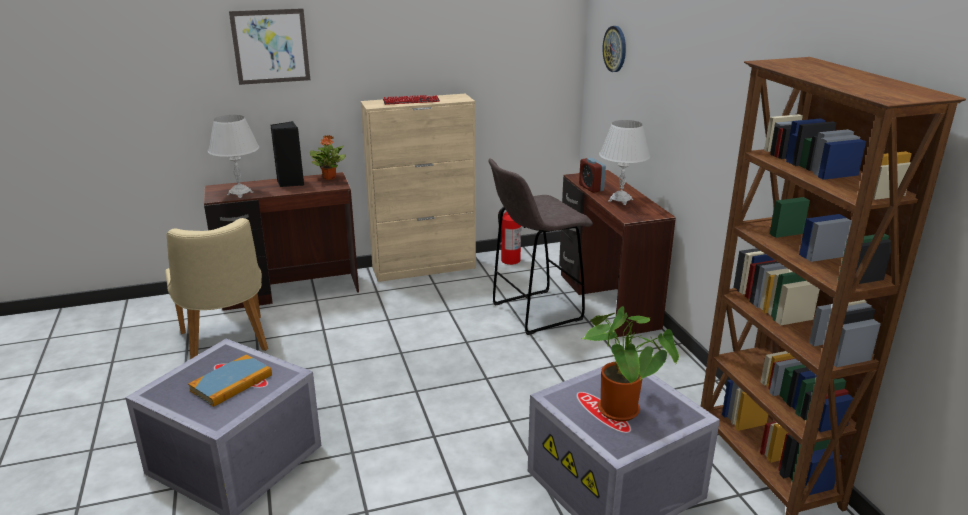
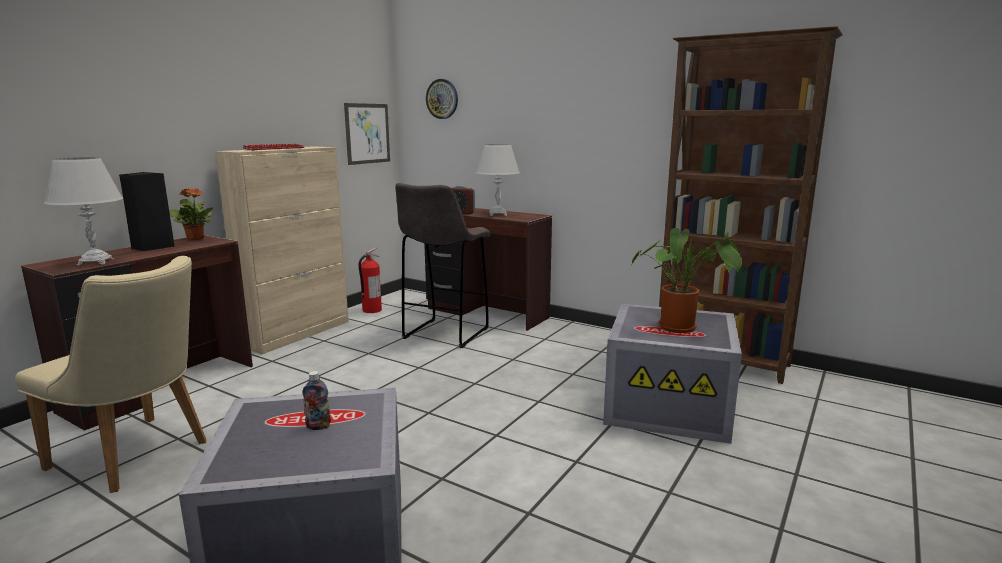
camera: 40 degrees left, 10 degrees down
book [188,354,272,407] -> bottle [302,371,331,430]
picture [229,8,310,85] -> picture moved to [344,103,390,165]

